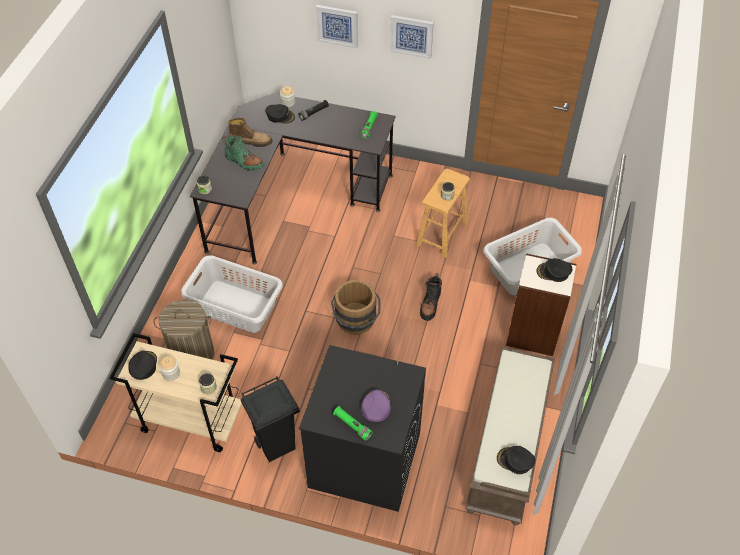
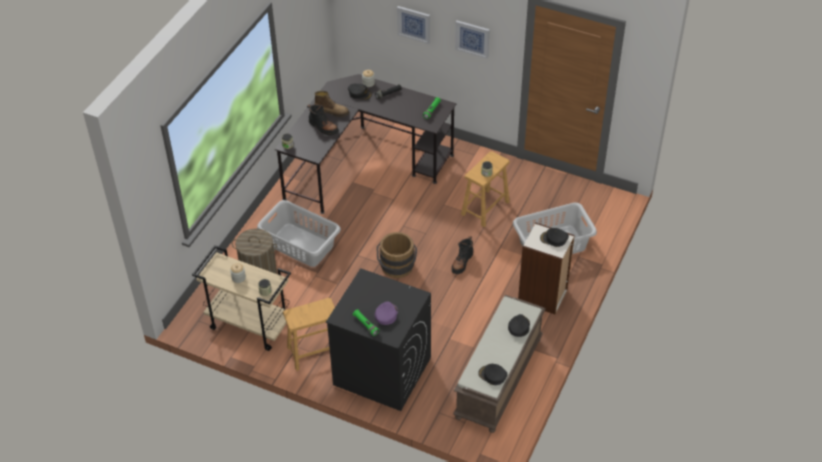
camera: 10 degrees right, 5 degrees down
black cap [128,351,157,380] -> black cap moved to [508,314,530,337]
green boot [222,135,264,171] -> black boot [307,104,339,135]
black trash can [241,377,300,462] -> brown stool [283,298,335,371]

